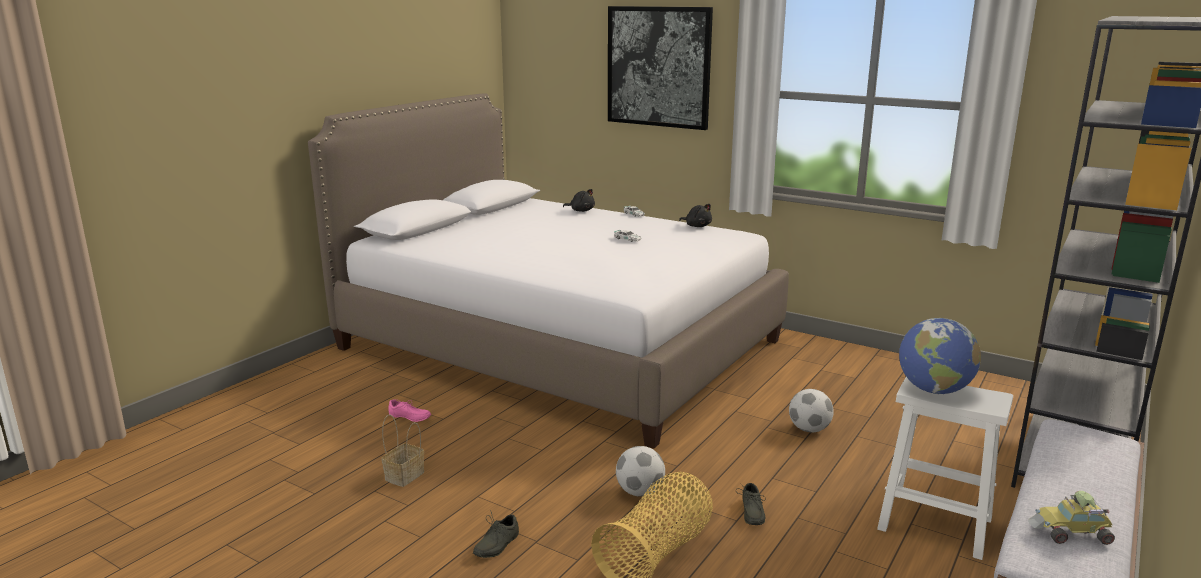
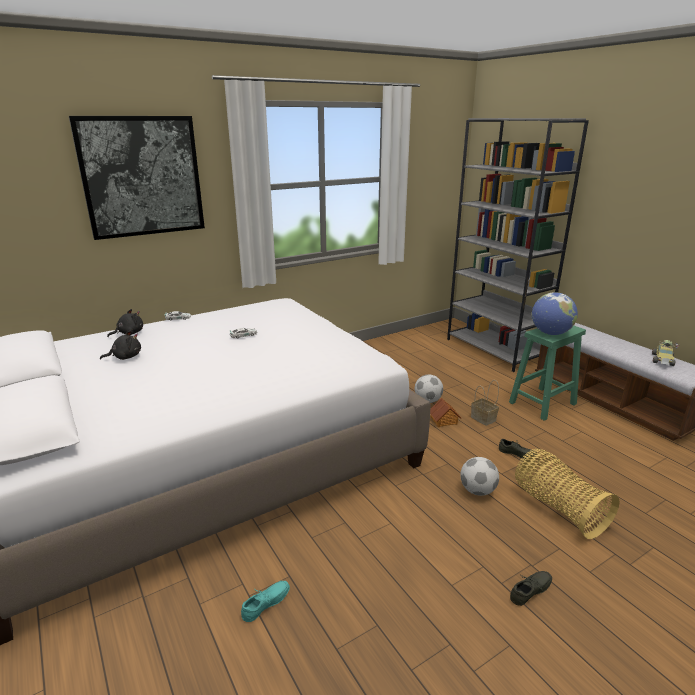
camera: 65 degrees left, 5 degrees up
basket [381,414,424,487] -> basket moved to [471,380,499,426]
pink shoe [388,399,431,422] -> turquoise shoe [241,581,290,622]
grey shoe [473,510,519,558] -> grey shoe turned 90 degrees counterclockwise [510,571,552,606]
black plush toy [679,204,712,227] -> black plush toy moved to [100,330,141,360]
white stool [877,377,1013,560] -> green stool [509,326,586,421]
none -> toy house [430,398,461,427]

